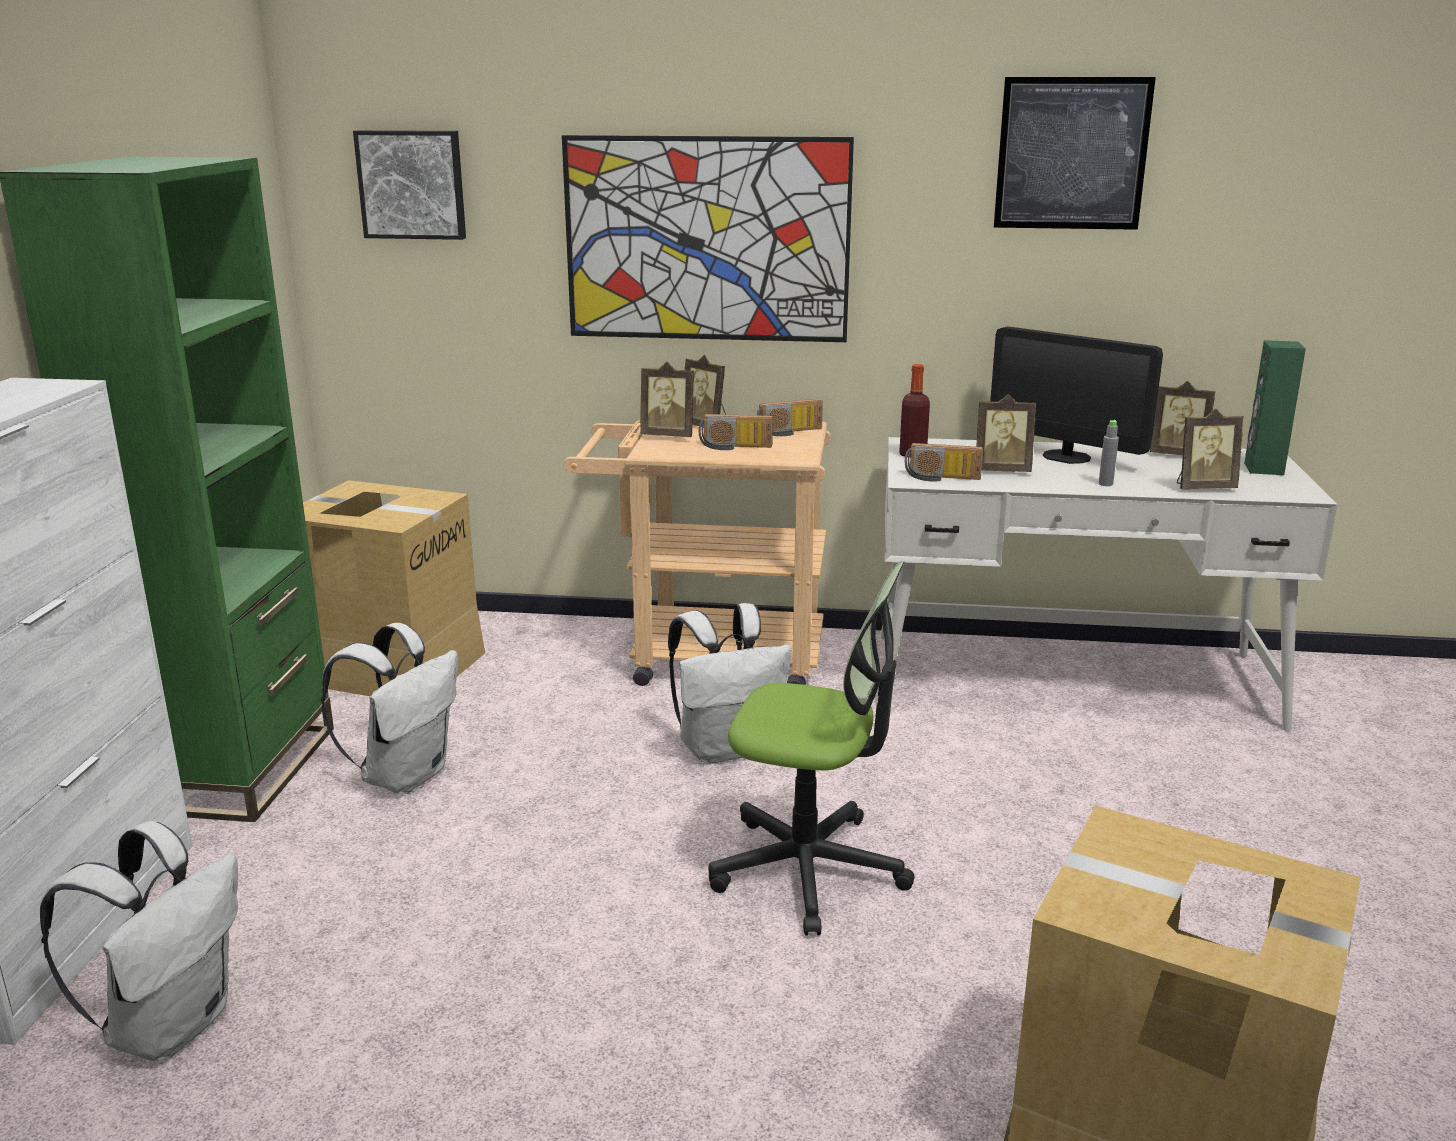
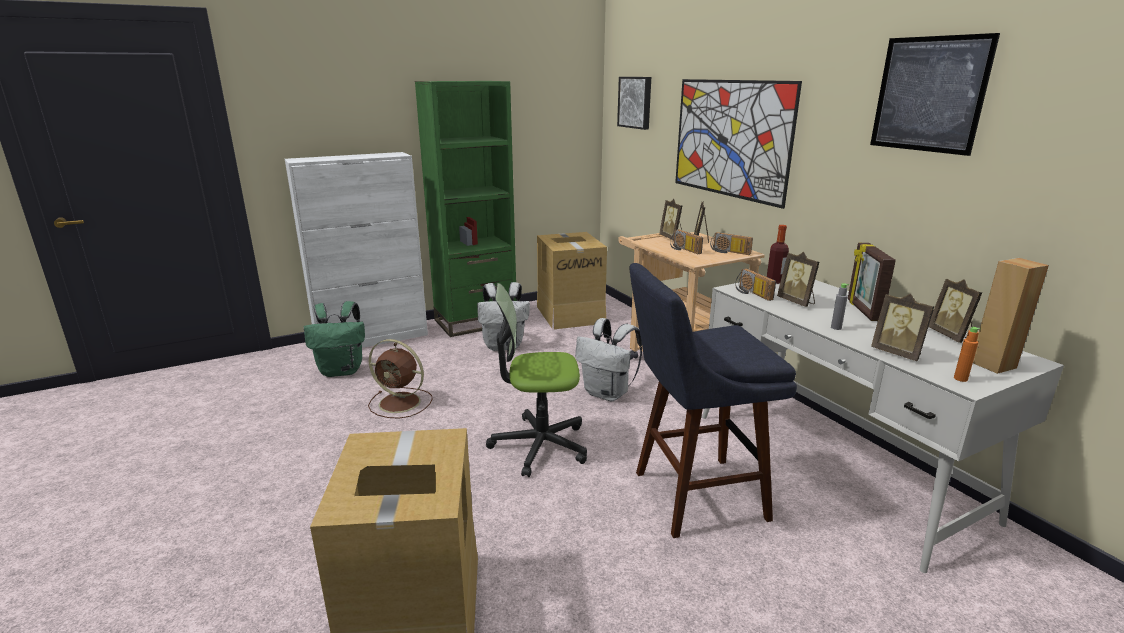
camera: 55 degrees right, 0 degrees up
white backpack [40,821,238,1061] -> green backpack [304,301,365,377]
office chair [708,561,915,936] -> office chair turned 105 degrees clockwise [486,283,587,477]
monitor [990,326,1163,464] -> picture frame [848,243,896,321]
green speaker [1244,340,1306,475] -> brown speaker [973,258,1049,374]
none -> brown fan [368,339,432,419]
none -> blue stool [629,263,797,538]
none -> orange bottle [954,327,981,382]

